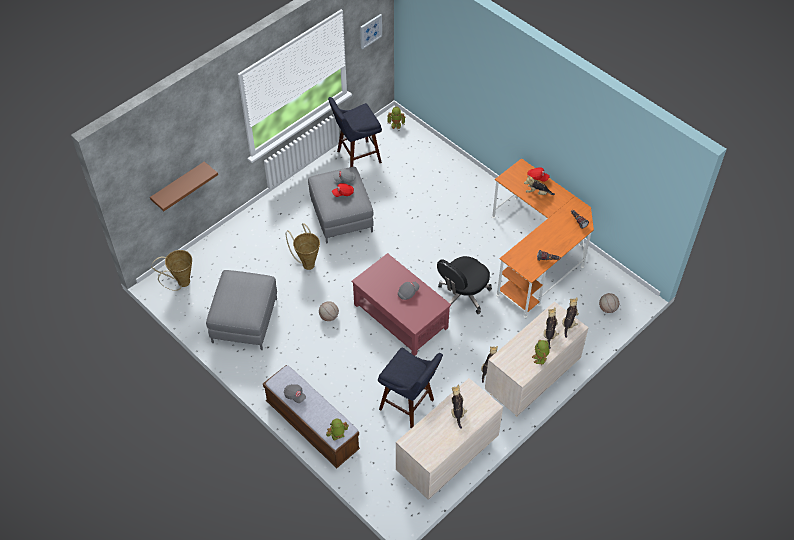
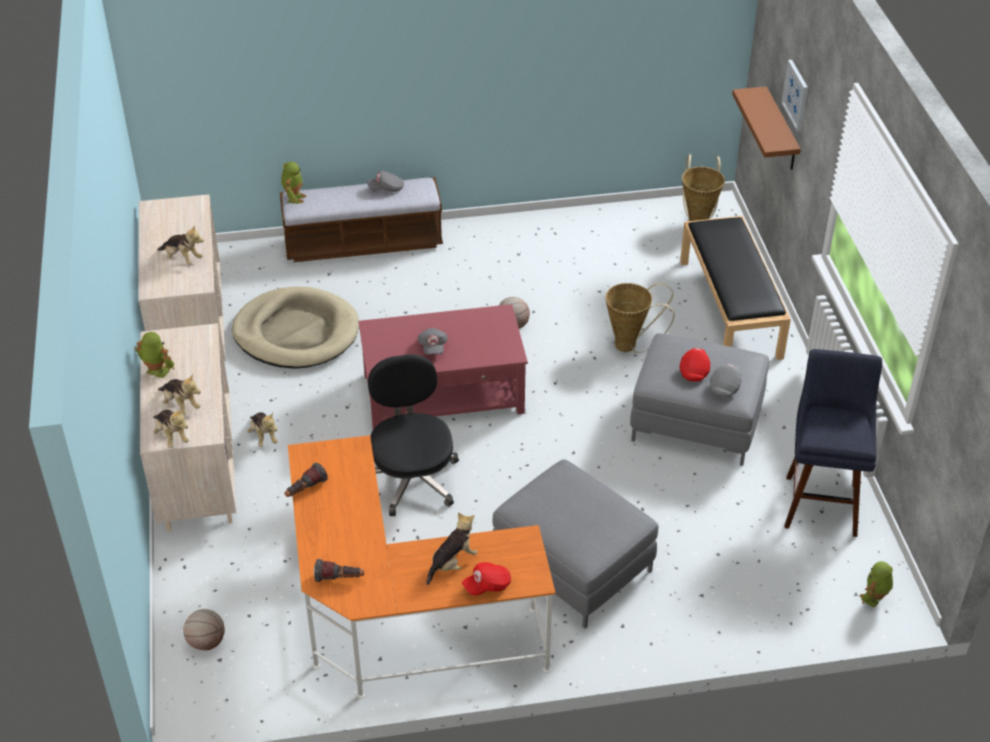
camera: 125 degrees right, 10 degrees down
grey ottoman [206,270,277,350] -> grey ottoman moved to [493,459,658,629]
picture [360,14,382,49] -> picture moved to [782,60,808,132]
blue stool [378,348,443,428] -> beige dog bed [232,286,359,369]
none -> black bench [680,216,791,360]

